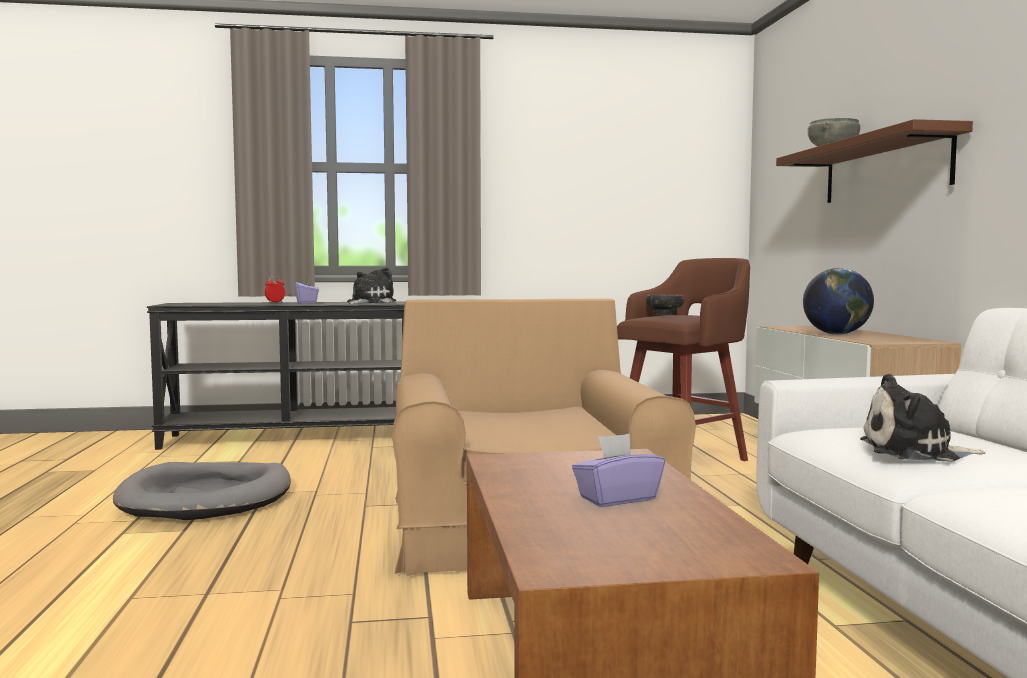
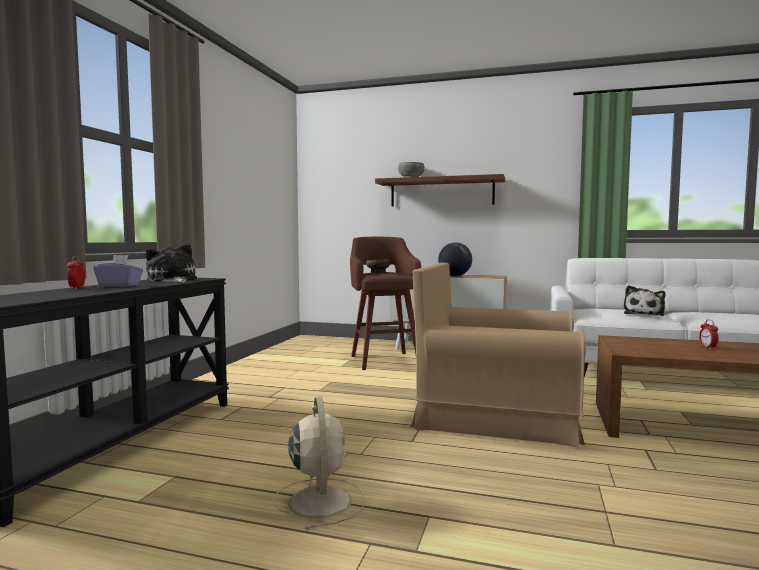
camera: 65 degrees left, 0 degrees up
grey dog bed [113,462,291,520] -> beige fan [273,396,365,530]
purple tissue box [572,434,665,507] -> alarm clock [699,320,719,349]

